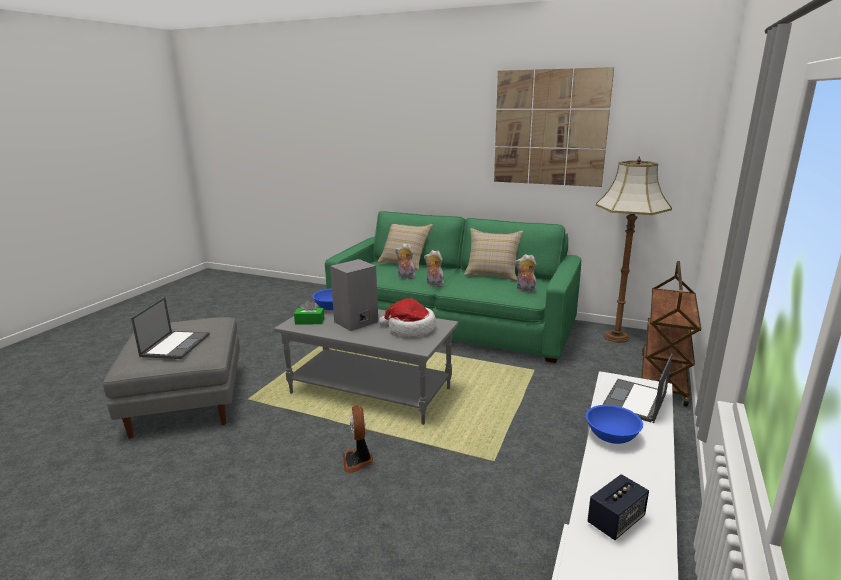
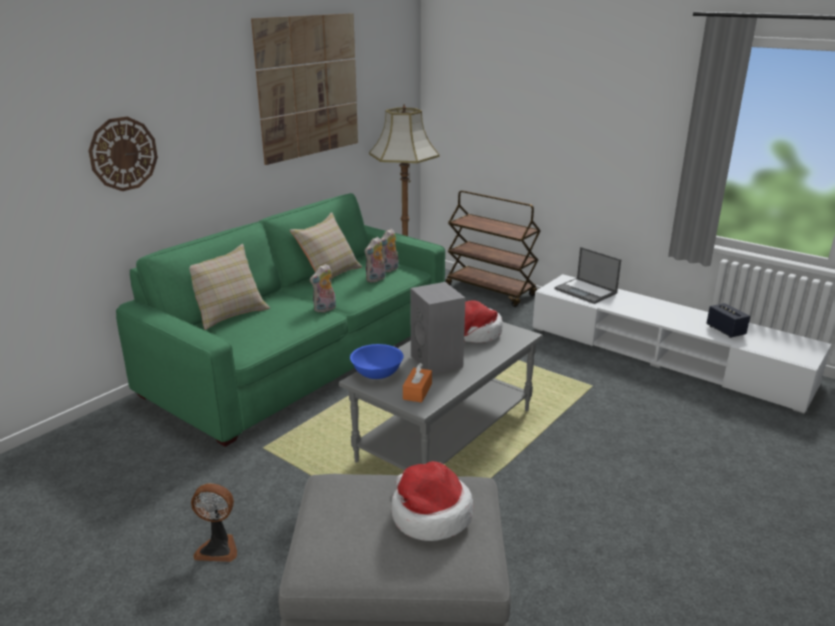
camera: 75 degrees left, 5 degrees up
laptop [131,297,210,359] -> hat [391,461,473,541]
green tissue box [294,300,325,324] -> orange tissue box [403,363,432,403]
fan [343,406,373,473] -> fan moved to [191,483,237,562]
plush toy [395,243,416,279] -> plush toy moved to [365,237,386,283]
blue bowl [586,405,643,444] -> none
none -> wall clock [89,116,158,191]

